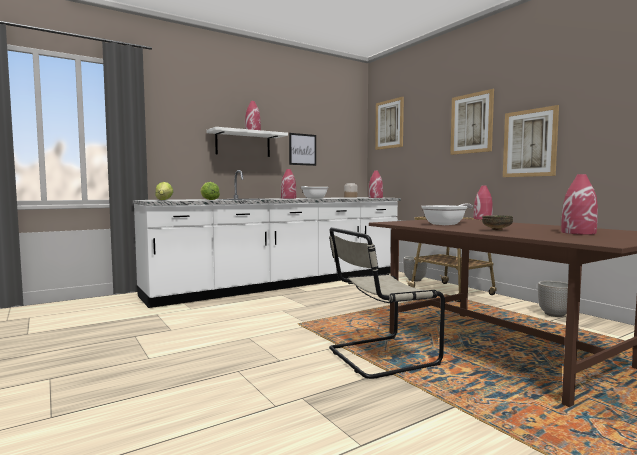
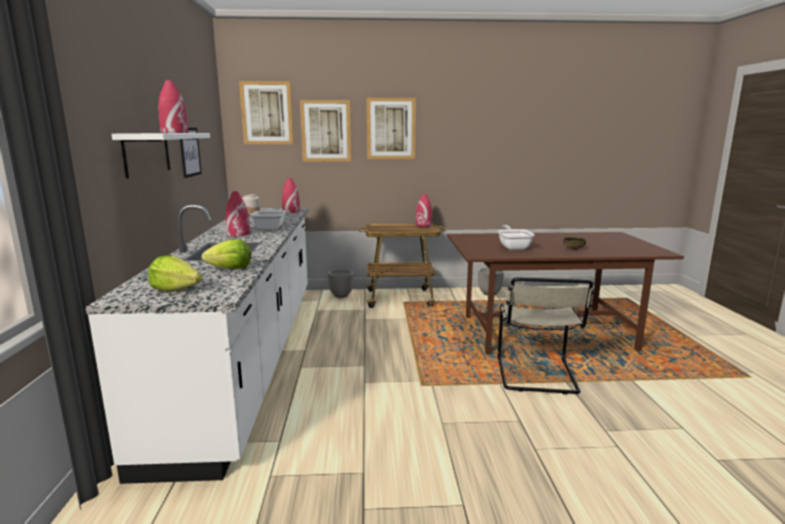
camera: 60 degrees left, 10 degrees up
picture [503,105,559,177] -> picture moved to [300,100,351,162]
red vase [561,174,598,235] -> none

